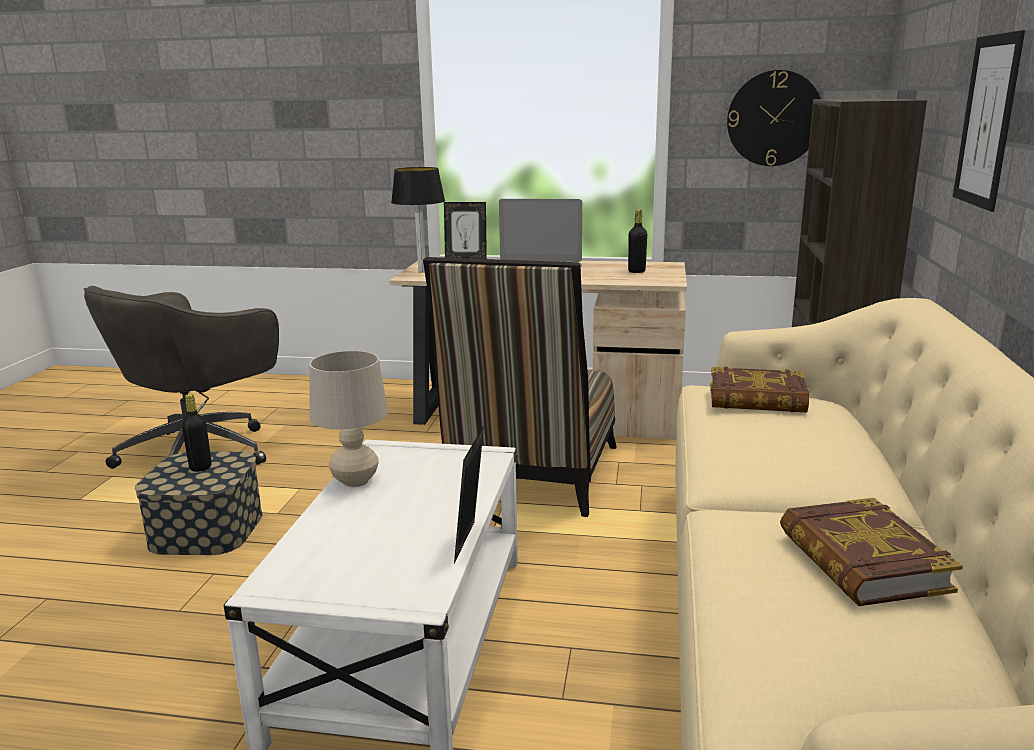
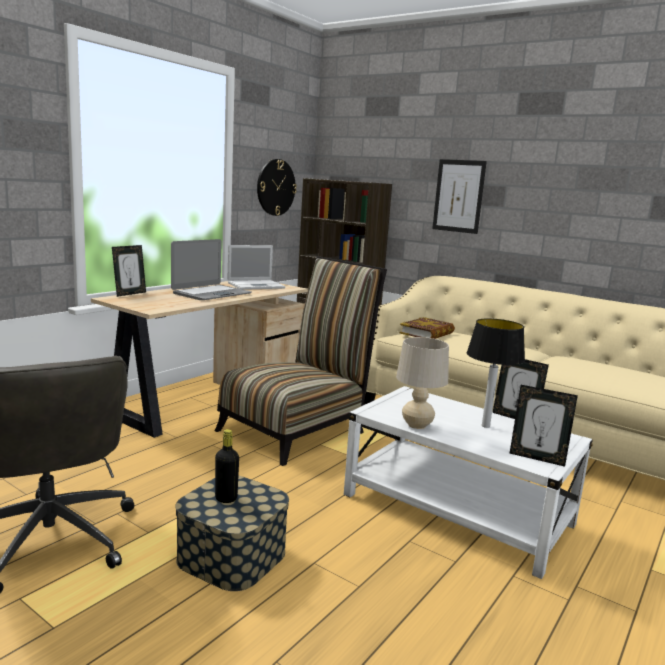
camera: 65 degrees left, 5 degrees down
table lamp [391,167,445,272] -> table lamp moved to [467,318,525,428]
chair [423,257,617,517] -> chair turned 90 degrees counterclockwise [215,256,387,466]
black bottle [628,209,647,273] -> laptop [227,245,285,290]
book [780,498,963,606] -> none
none -> picture frame [510,385,578,467]

